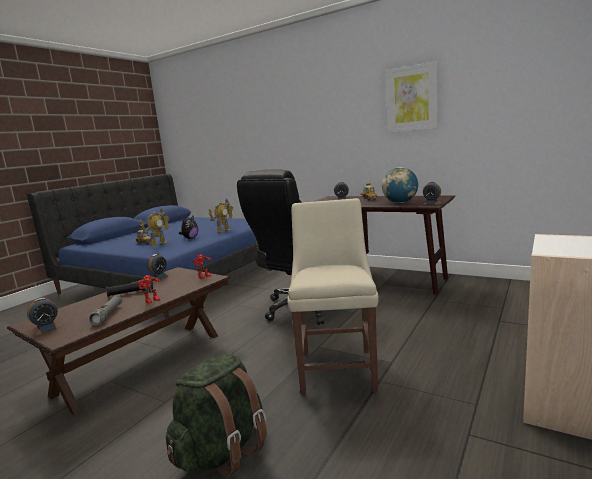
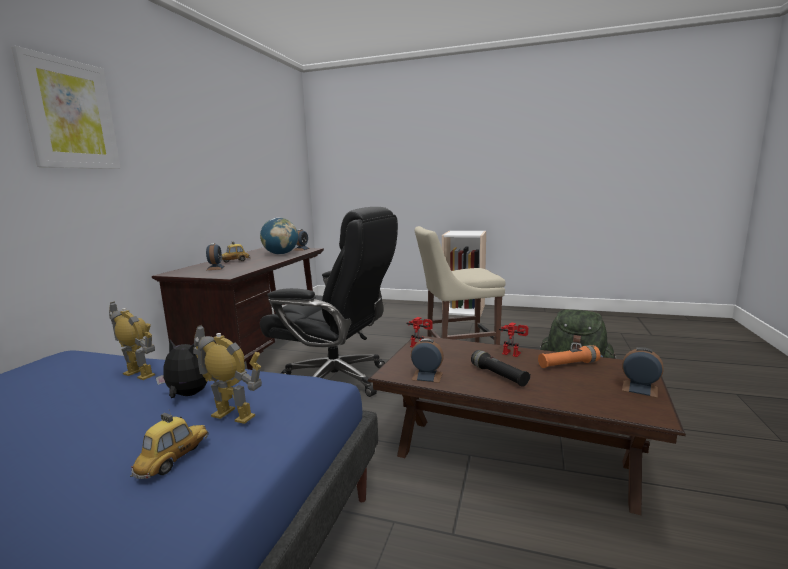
camera: 105 degrees left, 0 degrees up
grey flashlight [89,295,122,325] -> orange flashlight [538,345,600,368]
picture [386,61,438,133] -> picture moved to [12,46,121,169]

